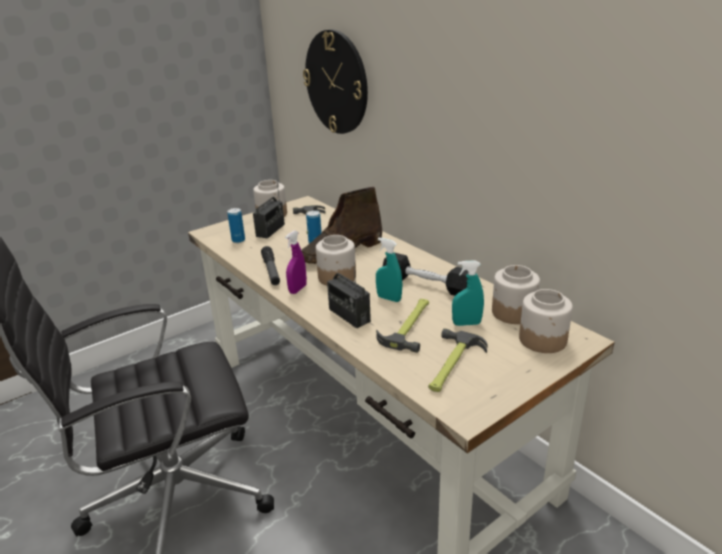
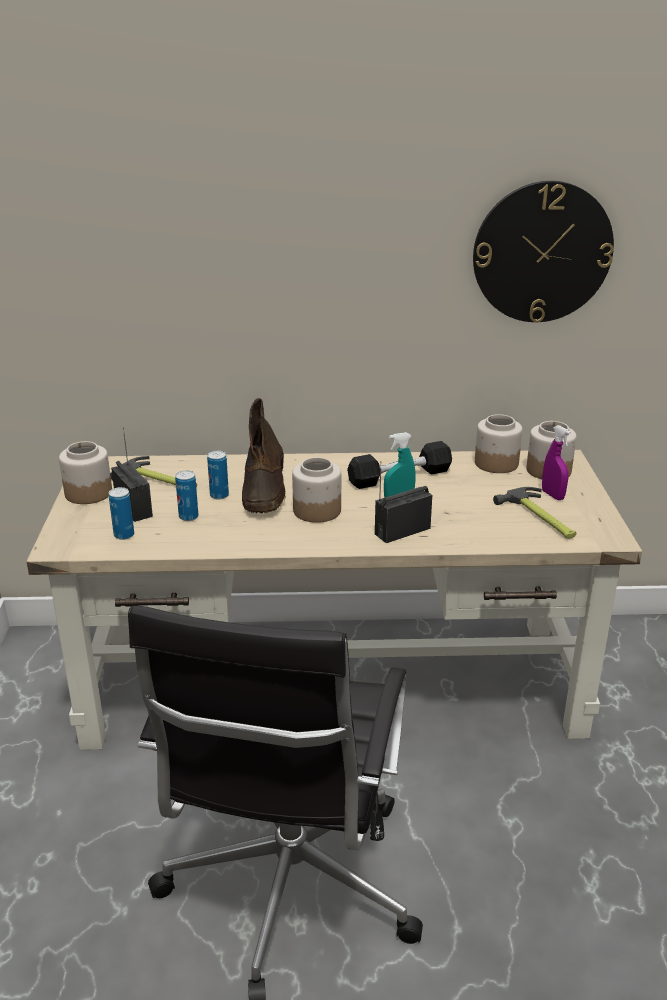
camera: 55 degrees left, 0 degrees up
flashlight [261,246,280,285] -> none
purple spray bottle [285,230,307,294] -> purple spray bottle moved to [542,425,571,500]
wall clock [303,29,368,134] -> wall clock moved to [473,181,614,323]
radio [327,263,371,328] -> radio turned 150 degrees clockwise [375,461,432,543]
hammer [376,299,429,353] -> none
turquoise spray bottle [452,260,484,326] -> none
none -> can [175,470,199,521]

